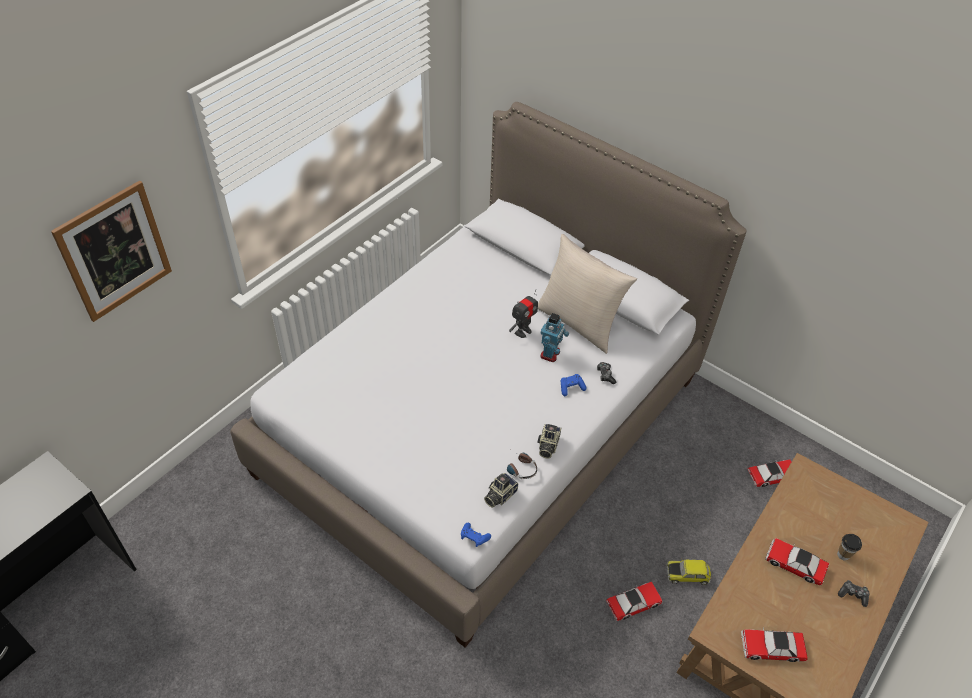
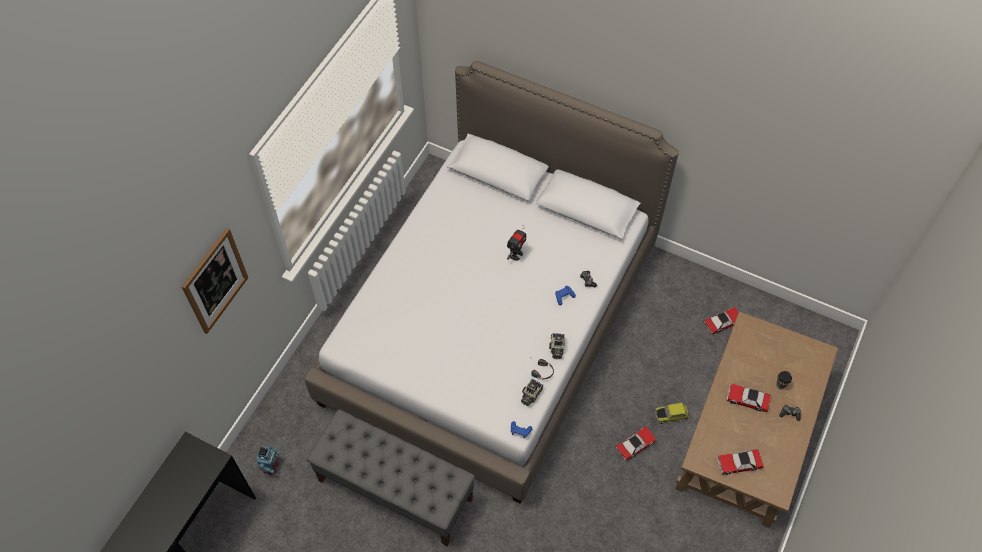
camera: 10 degrees left, 10 degrees up
beige pillow [538,234,637,354] -> none
toy robot [541,313,569,362] -> toy robot moved to [256,445,281,475]
none -> grey bench [306,409,475,547]

